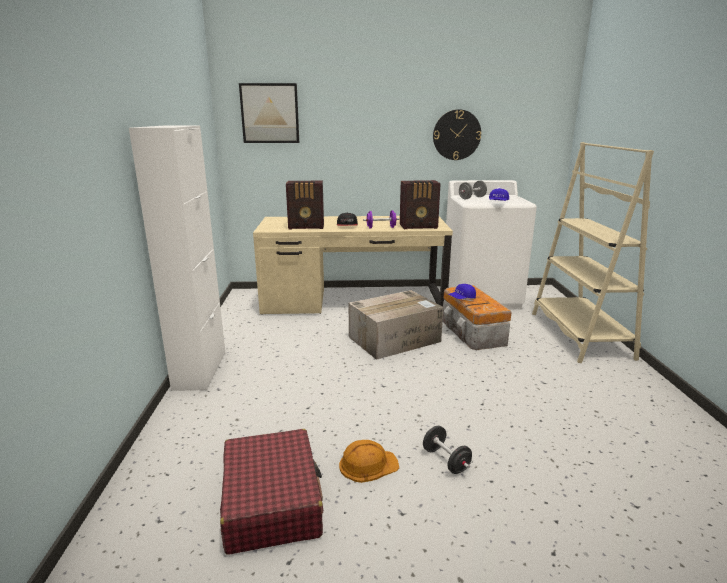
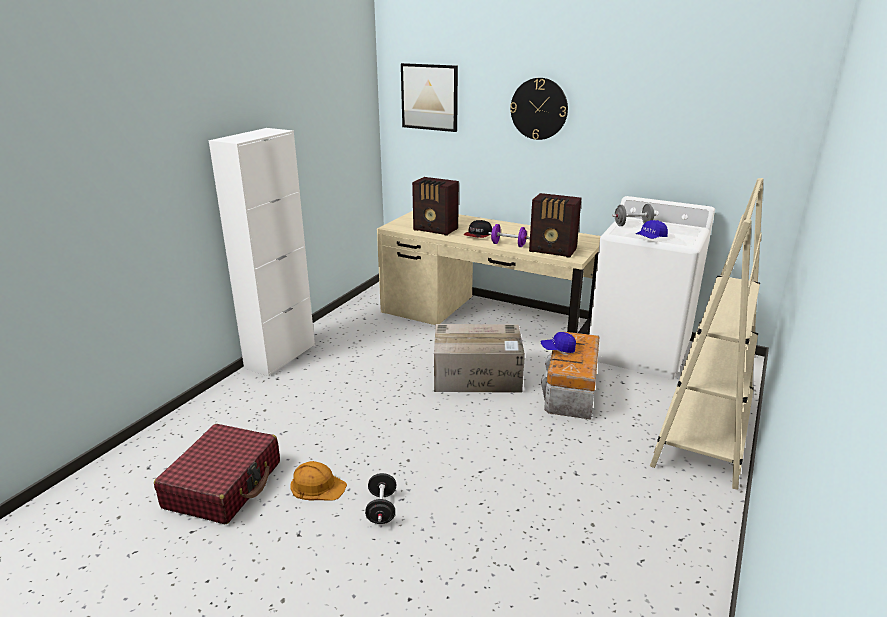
camera: 30 degrees right, 5 degrees up
wall clock [433,109,481,160] -> wall clock moved to [510,78,568,140]

